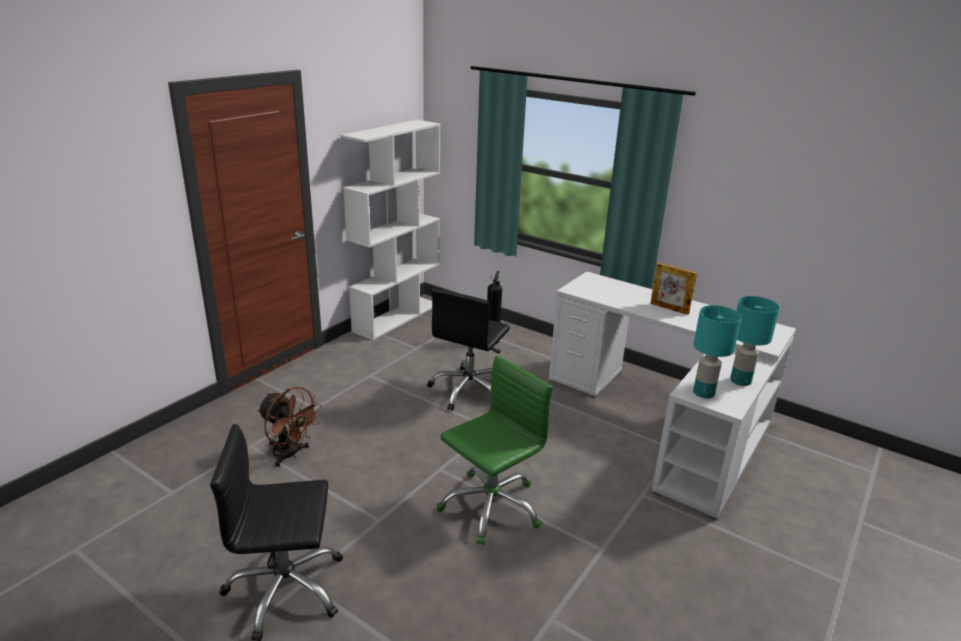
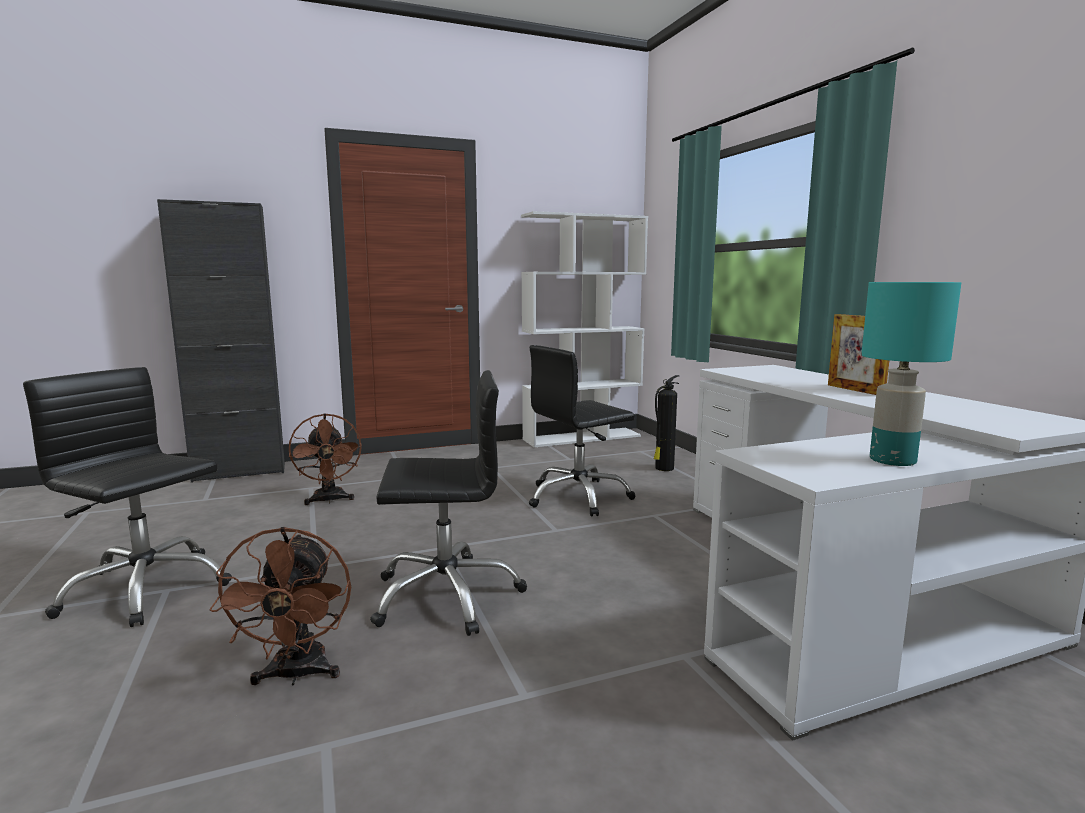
camera: 35 degrees right, 15 degrees down
green office chair [437,355,553,545] -> black office chair [370,370,527,636]
turquoise table lamp [693,305,742,398] -> none
none -> black cabinet [157,199,285,483]
none -> brown fan [210,527,351,685]

